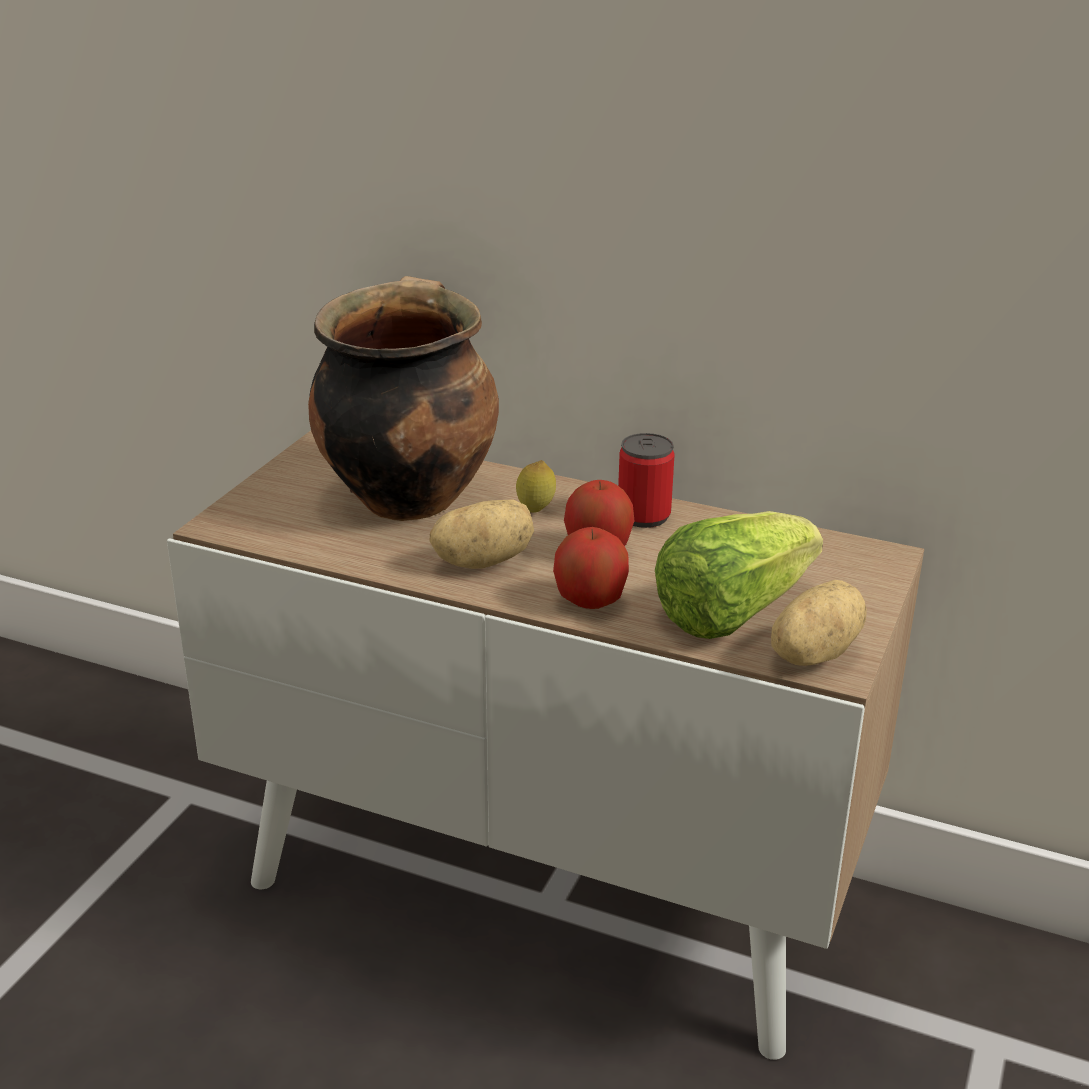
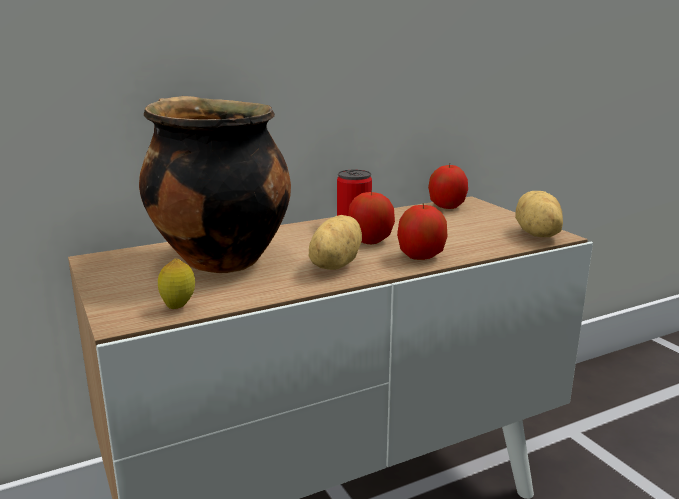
camera: 50 degrees left, 10 degrees down
lemon [516,460,556,512] -> lemon moved to [158,258,195,309]
lettuce [655,511,823,639] -> none
none -> apple [428,164,468,209]

